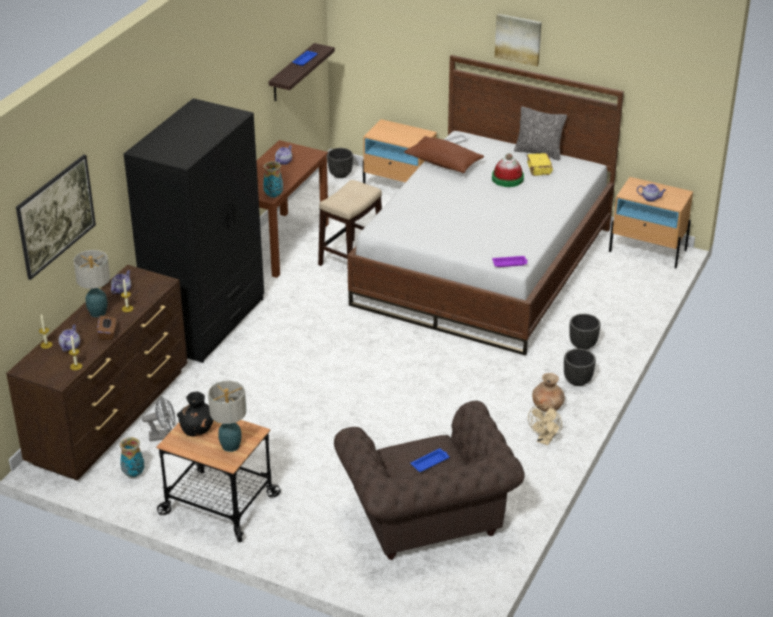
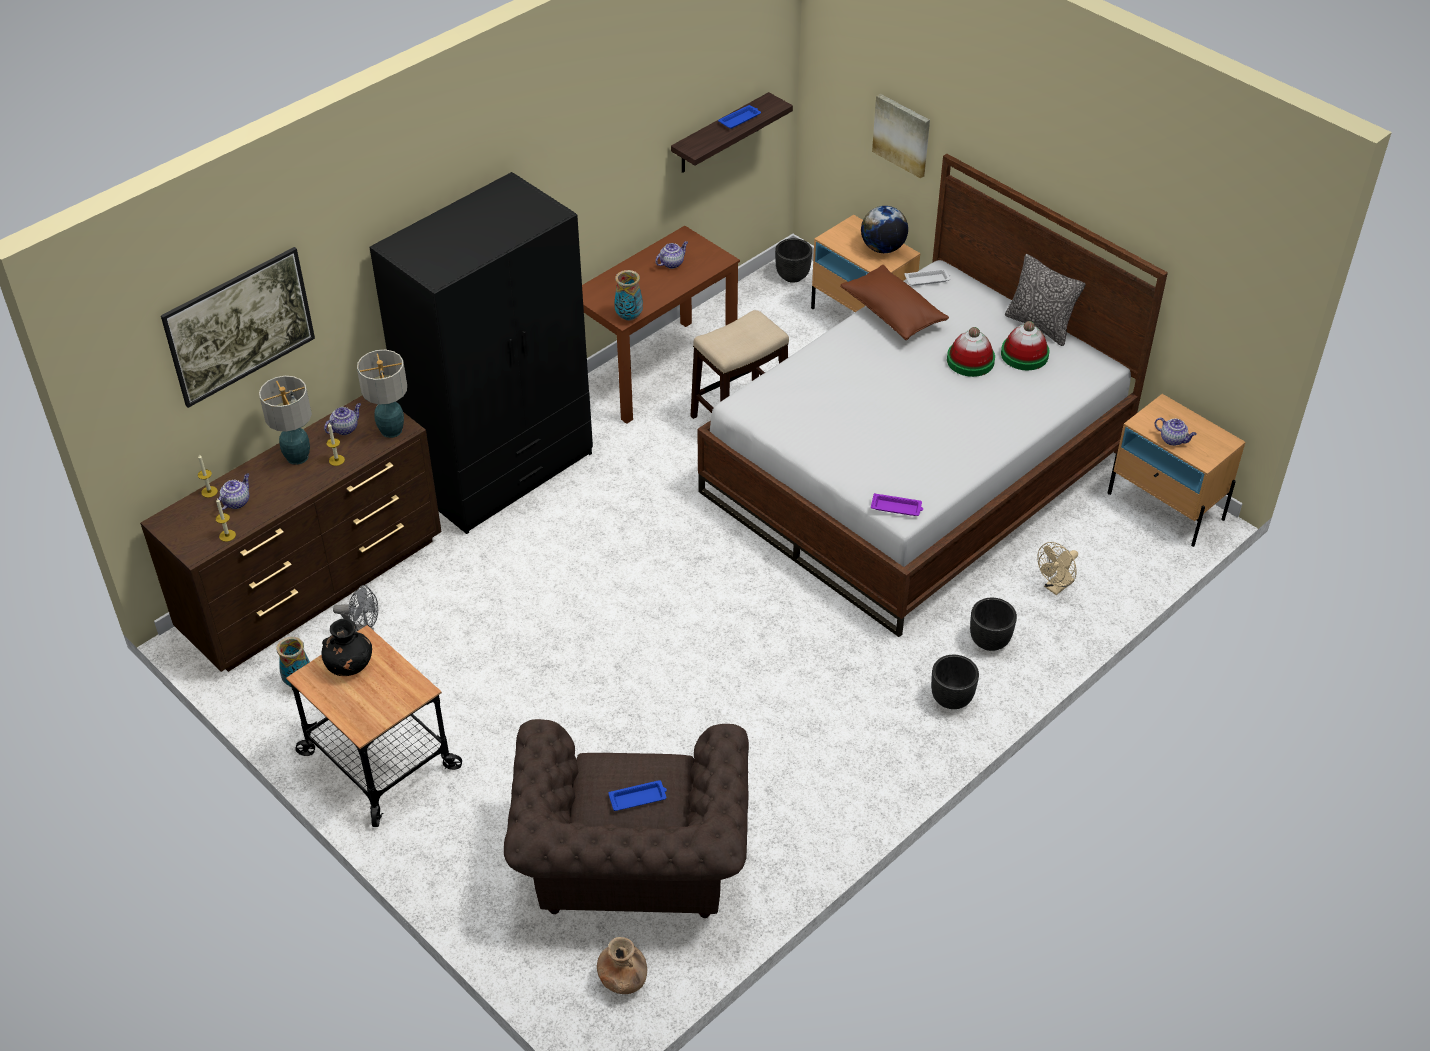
camera: 20 degrees right, 10 degrees up
brown tissue box [97,316,116,340] -> none
table lamp [208,381,246,452] -> table lamp moved to [357,349,407,438]
picture [495,14,542,66] -> picture moved to [872,94,930,179]
yellow book [527,153,553,176] -> hat [1001,321,1049,370]
beige fan [528,404,562,445] -> beige fan moved to [1037,542,1078,595]
brown vase [532,373,565,412] -> brown vase moved to [597,937,647,994]
none -> globe [861,206,908,253]

